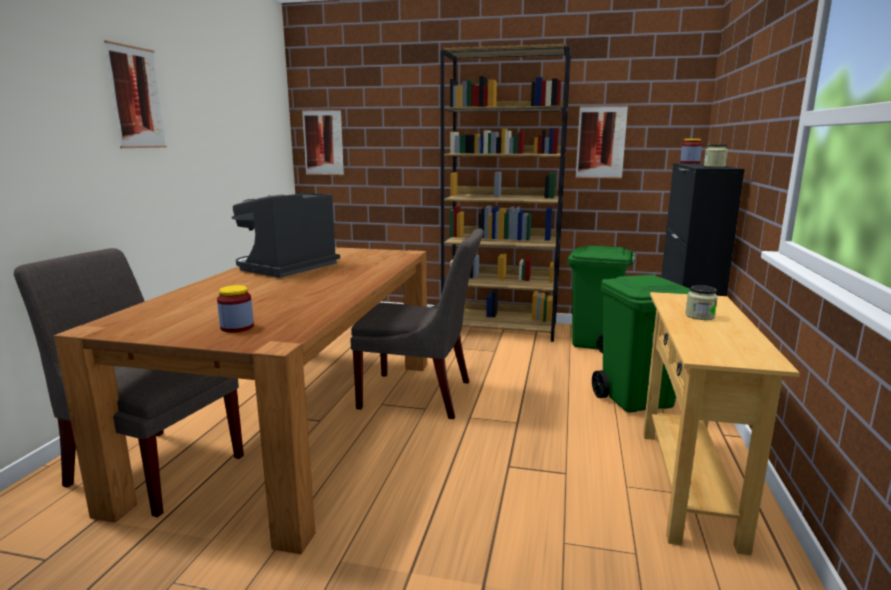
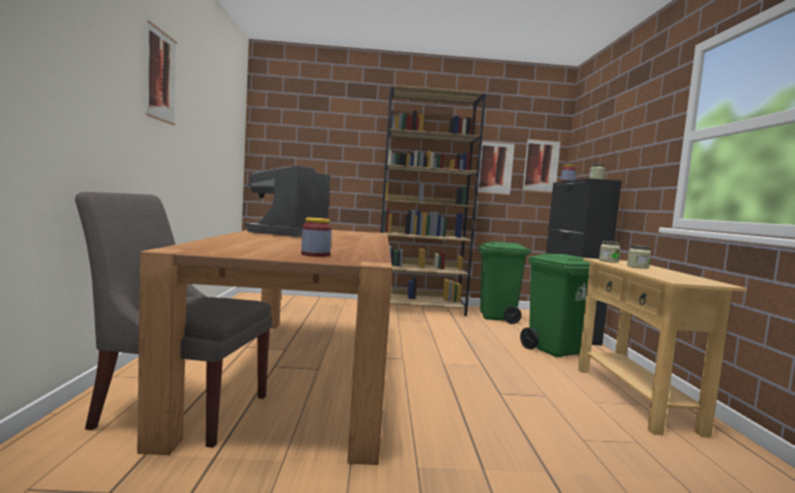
camera: 15 degrees left, 10 degrees down
picture [302,110,344,175] -> picture moved to [522,139,561,193]
grey chair [350,228,484,419] -> none
none -> jar [599,241,621,263]

